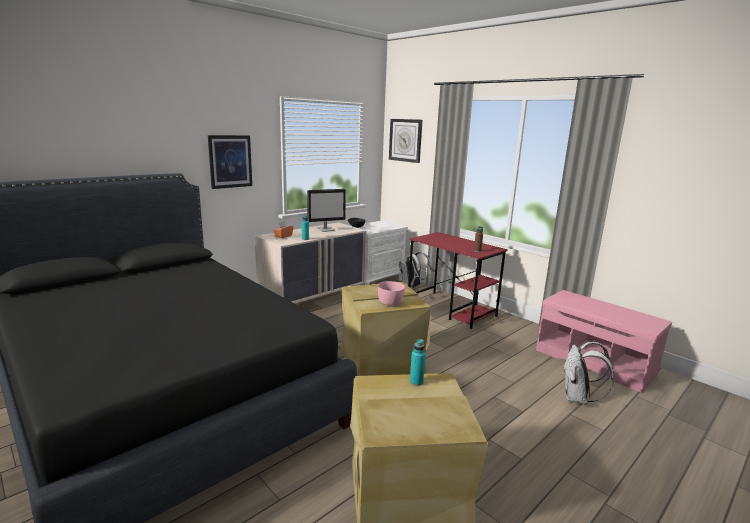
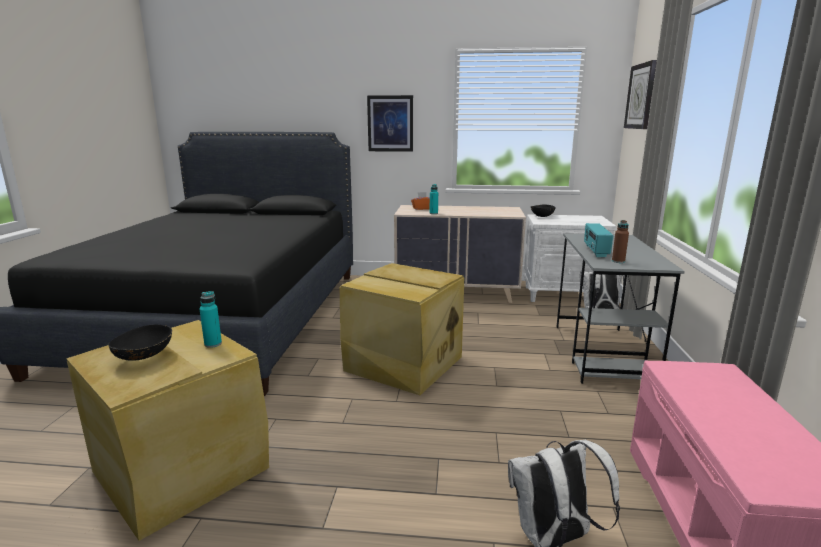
camera: 50 degrees right, 0 degrees up
monitor [307,189,346,232] -> none
pink bowl [378,281,405,306] -> none
red desk [408,232,508,329] -> grey desk [556,233,685,384]
none -> black bowl [108,324,172,361]
none -> radio [584,223,613,257]

